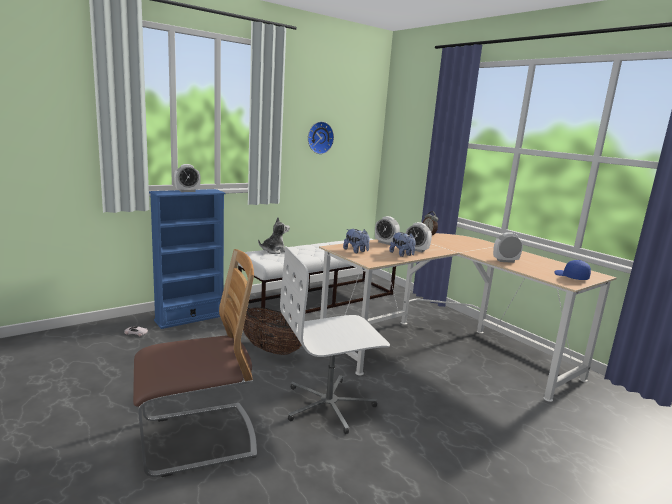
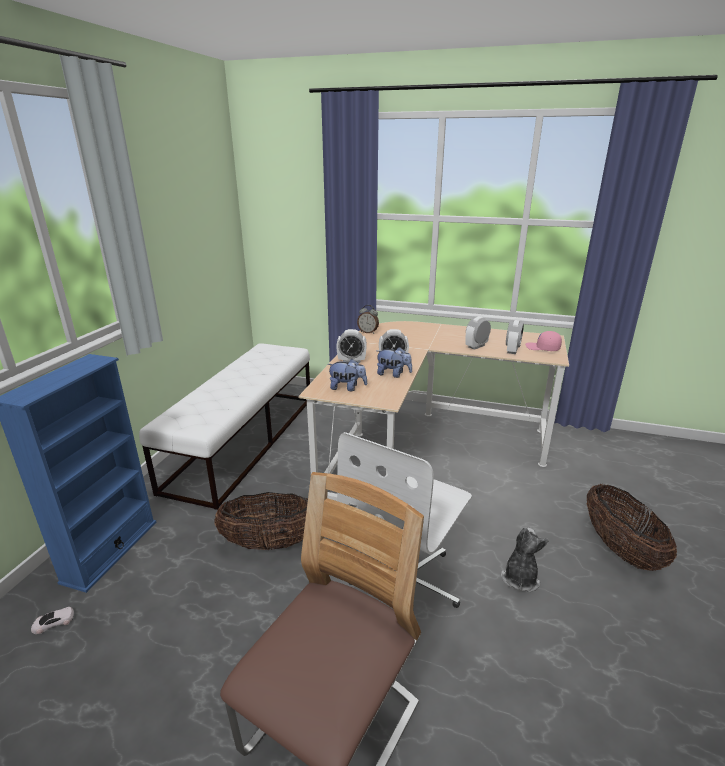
camera: 35 degrees left, 10 degrees up
alarm clock [174,164,201,192] -> alarm clock moved to [506,320,524,354]
plush toy [258,217,290,254] -> plush toy moved to [501,527,549,592]
wall clock [308,121,334,154] -> none
blue cap [554,260,591,280] -> pink cap [525,331,562,351]
none -> basket [586,484,677,571]

